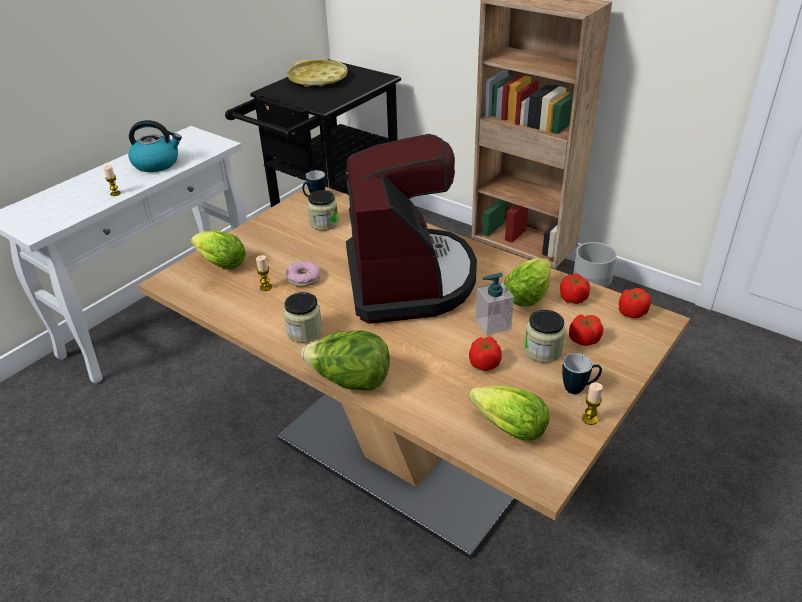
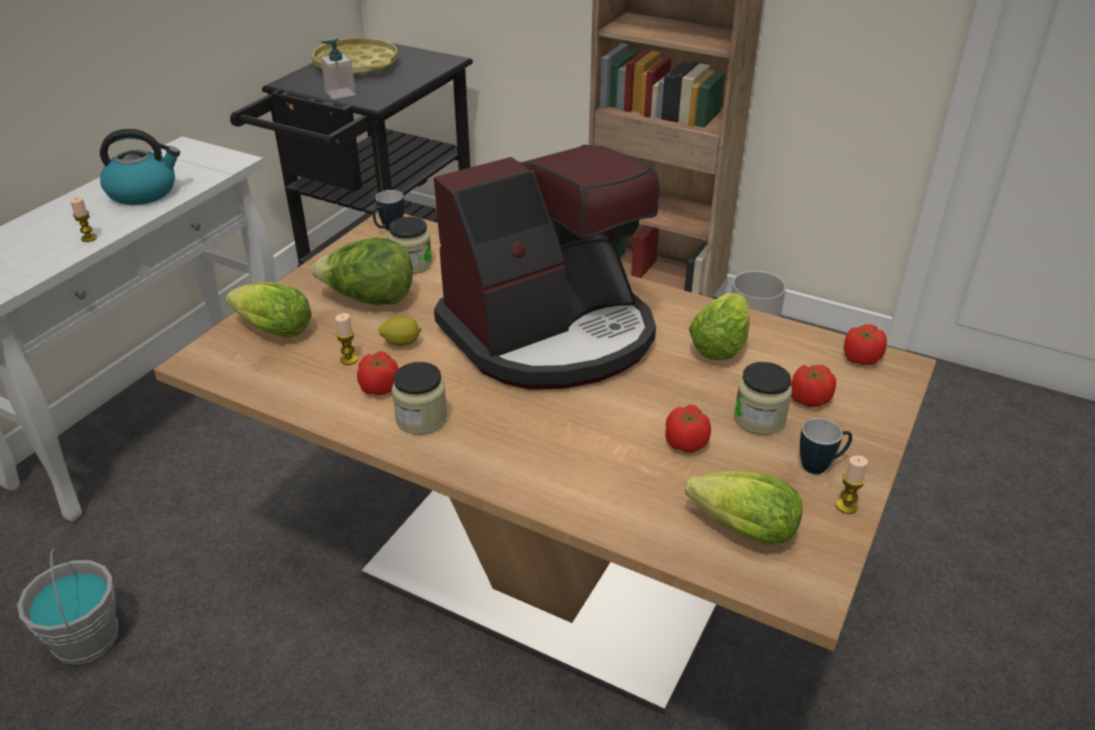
camera: 10 degrees left, 0 degrees up
donut [286,261,320,287] -> lemon [379,316,421,346]
lettuce [301,330,390,391] -> lettuce moved to [312,237,413,305]
coffee machine [346,134,477,324] -> coffee machine turned 75 degrees clockwise [434,145,660,390]
soap dispenser [475,273,514,335] -> soap dispenser moved to [320,38,356,99]
tomato [560,273,590,304] -> tomato moved to [357,351,399,396]
none -> grey bucket [17,549,119,665]

